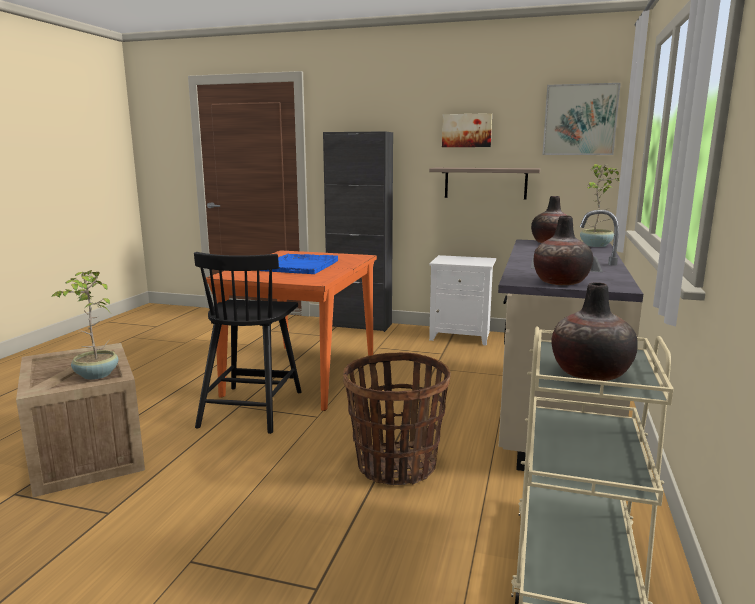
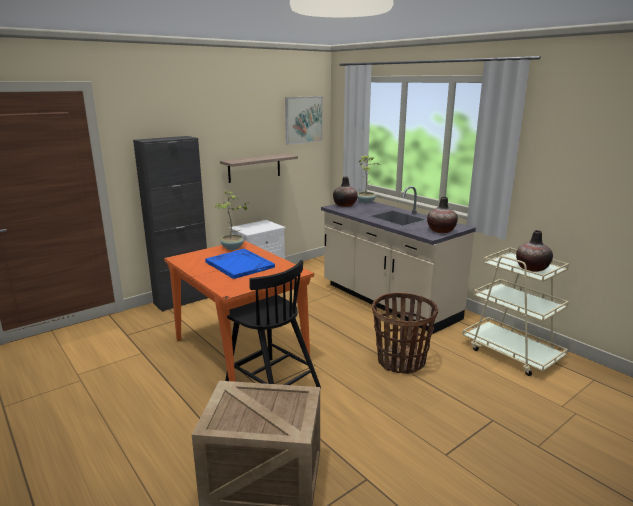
camera: 55 degrees left, 5 degrees up
potted plant [51,270,118,380] -> potted plant moved to [215,190,251,250]
picture [442,113,492,147] -> none

